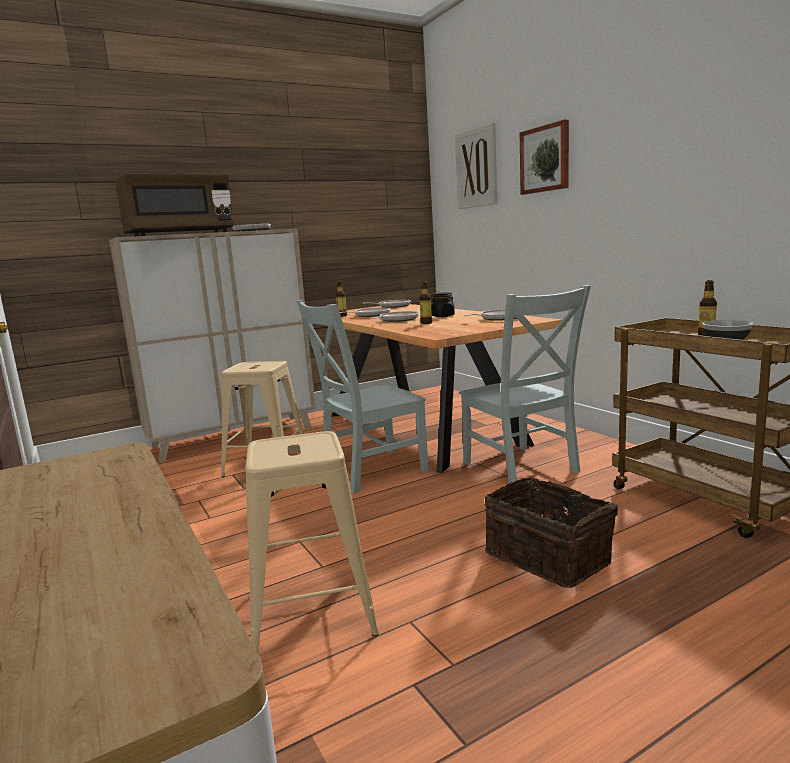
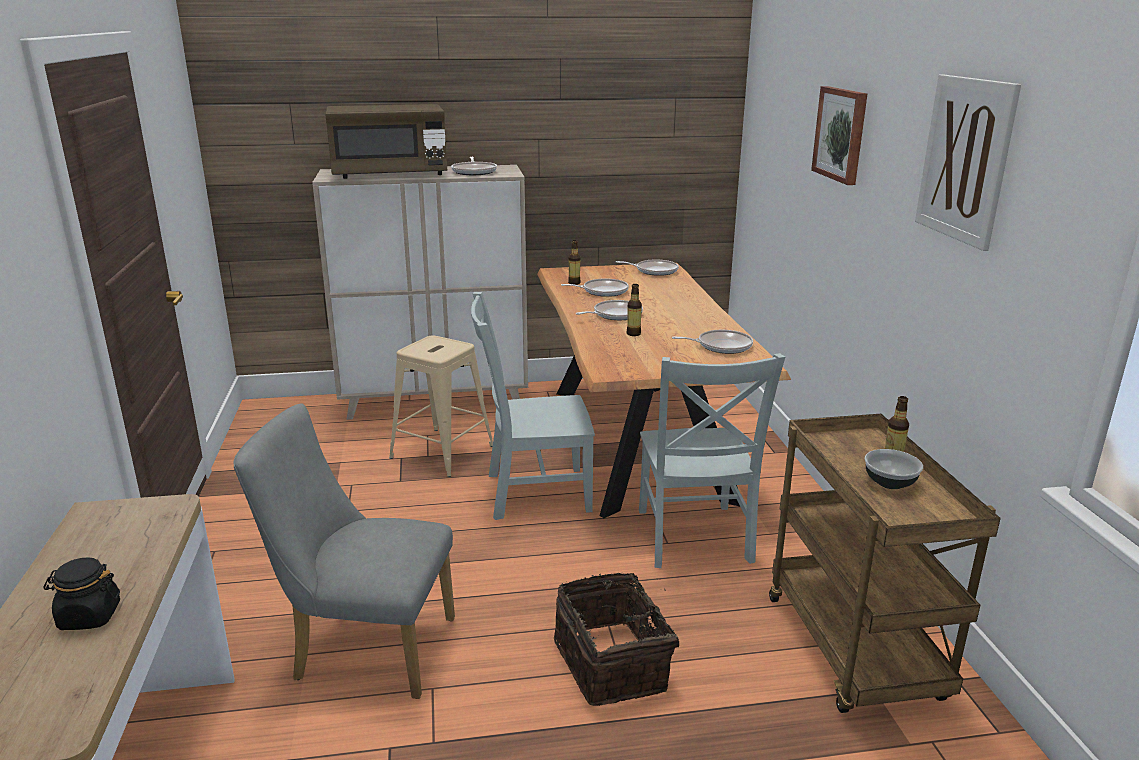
camera: 20 degrees right, 10 degrees up
beige stool [245,431,379,655] -> grey chair [233,403,455,699]
black jar [431,292,455,317] -> black jar moved to [43,557,120,630]
picture [455,122,497,209] -> picture moved to [915,74,1021,251]

